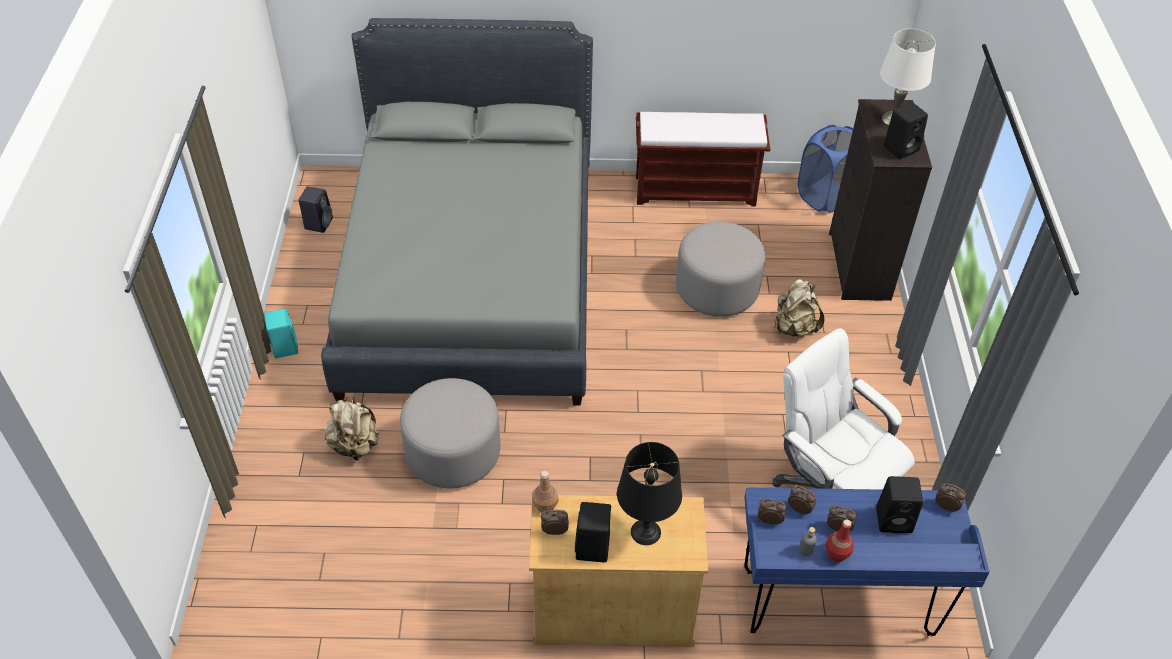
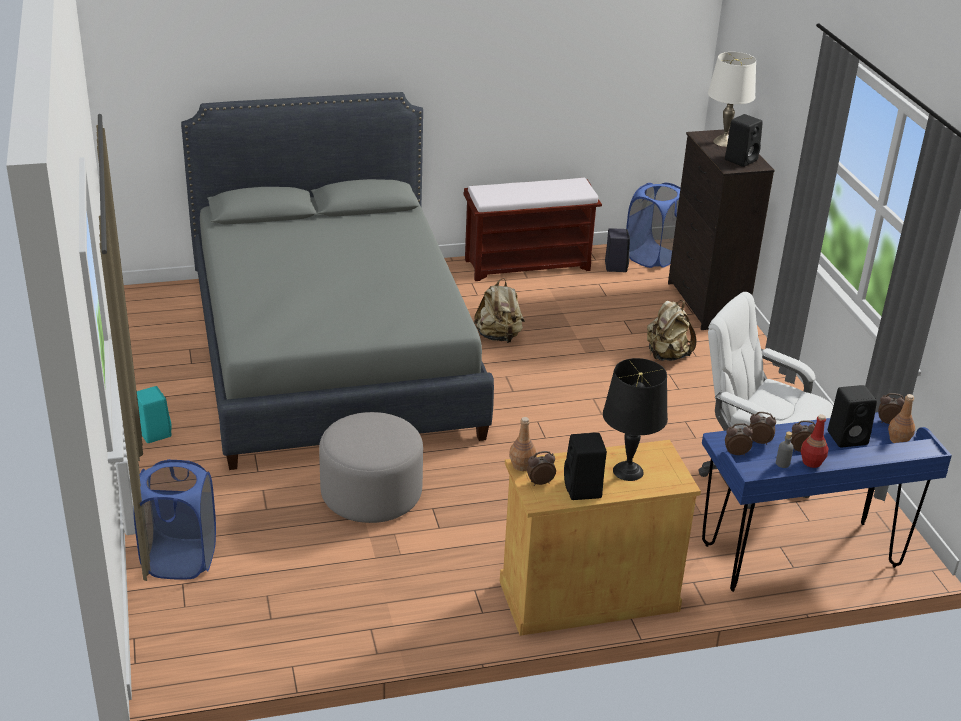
camera: 15 degrees left, 15 degrees down
black speaker [299,186,333,233] -> black speaker moved to [605,228,630,272]
beige backpack [325,395,379,461] -> beige backpack moved to [474,278,525,343]
grey ottoman [676,222,765,317] -> none
none -> blue laundry basket [134,459,216,580]
none -> brown bottle [888,394,915,443]

